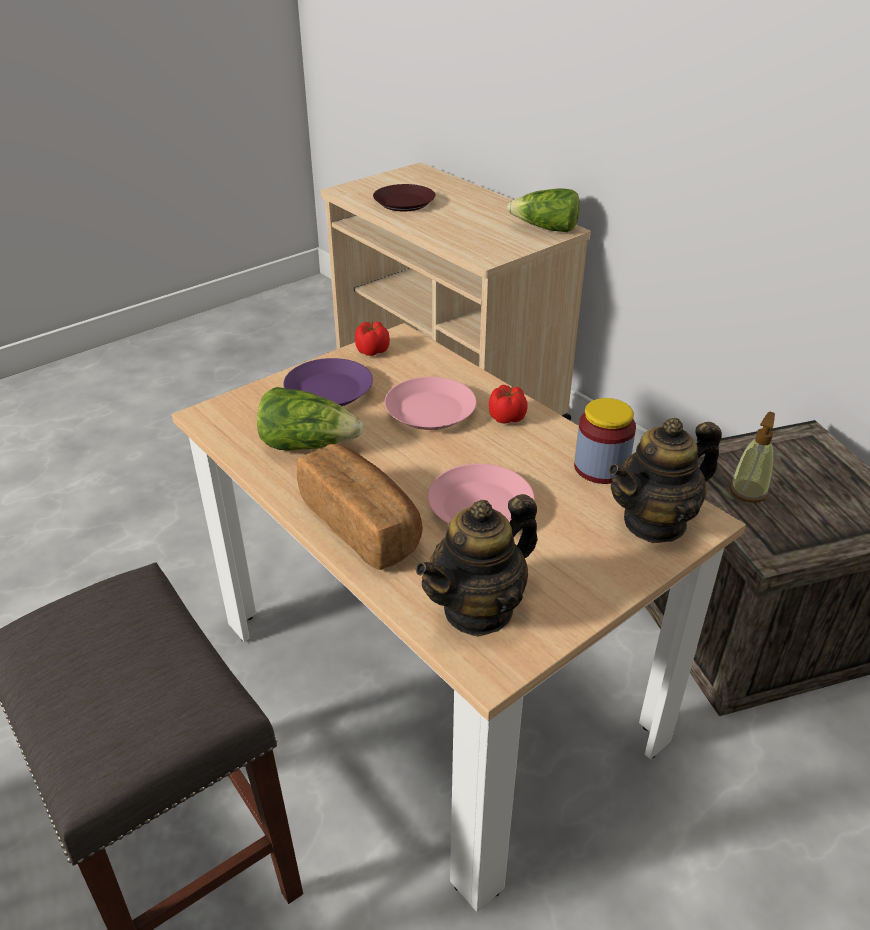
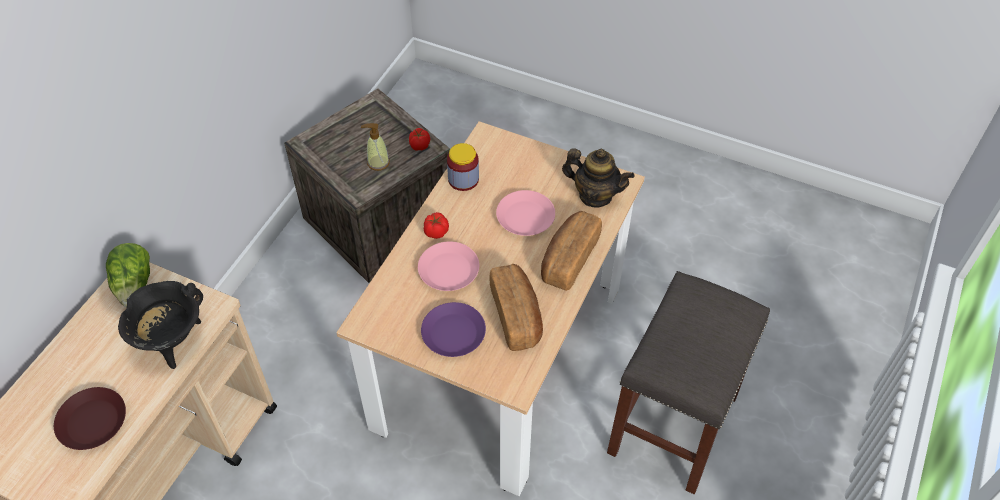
camera: 115 degrees left, 15 degrees up
lettuce [257,387,364,450] -> bread [490,264,543,351]
tomato [355,322,390,356] -> tomato moved to [409,128,430,150]
teapot [609,418,722,543] -> none
none -> black cooking pot [118,281,203,369]

